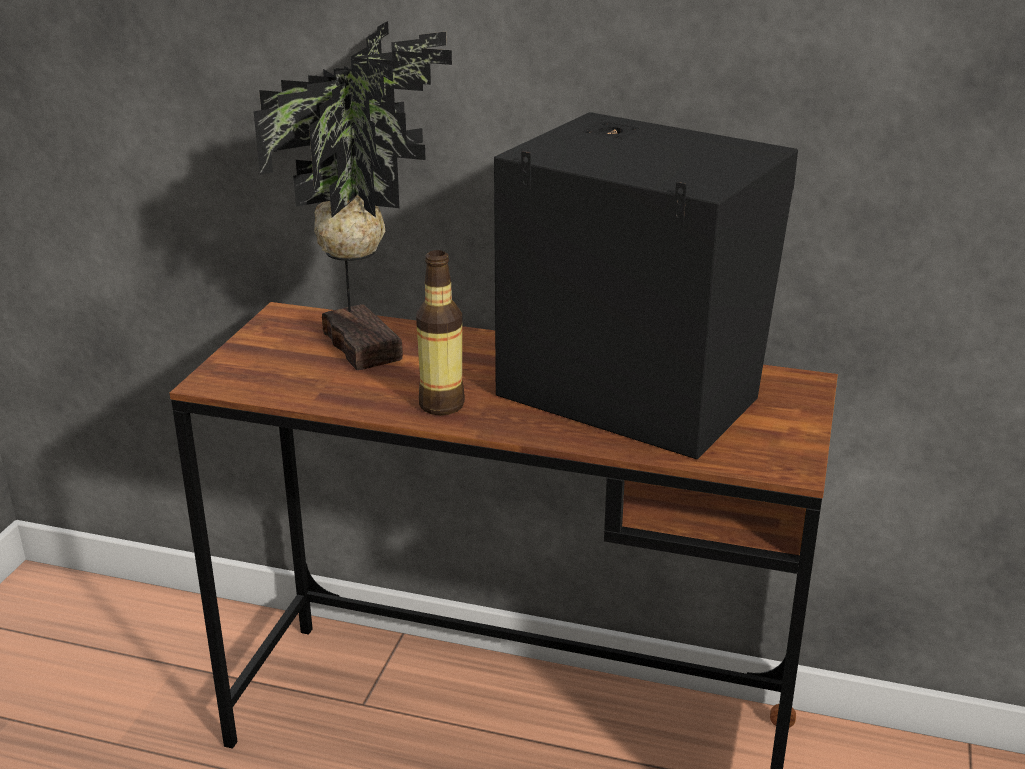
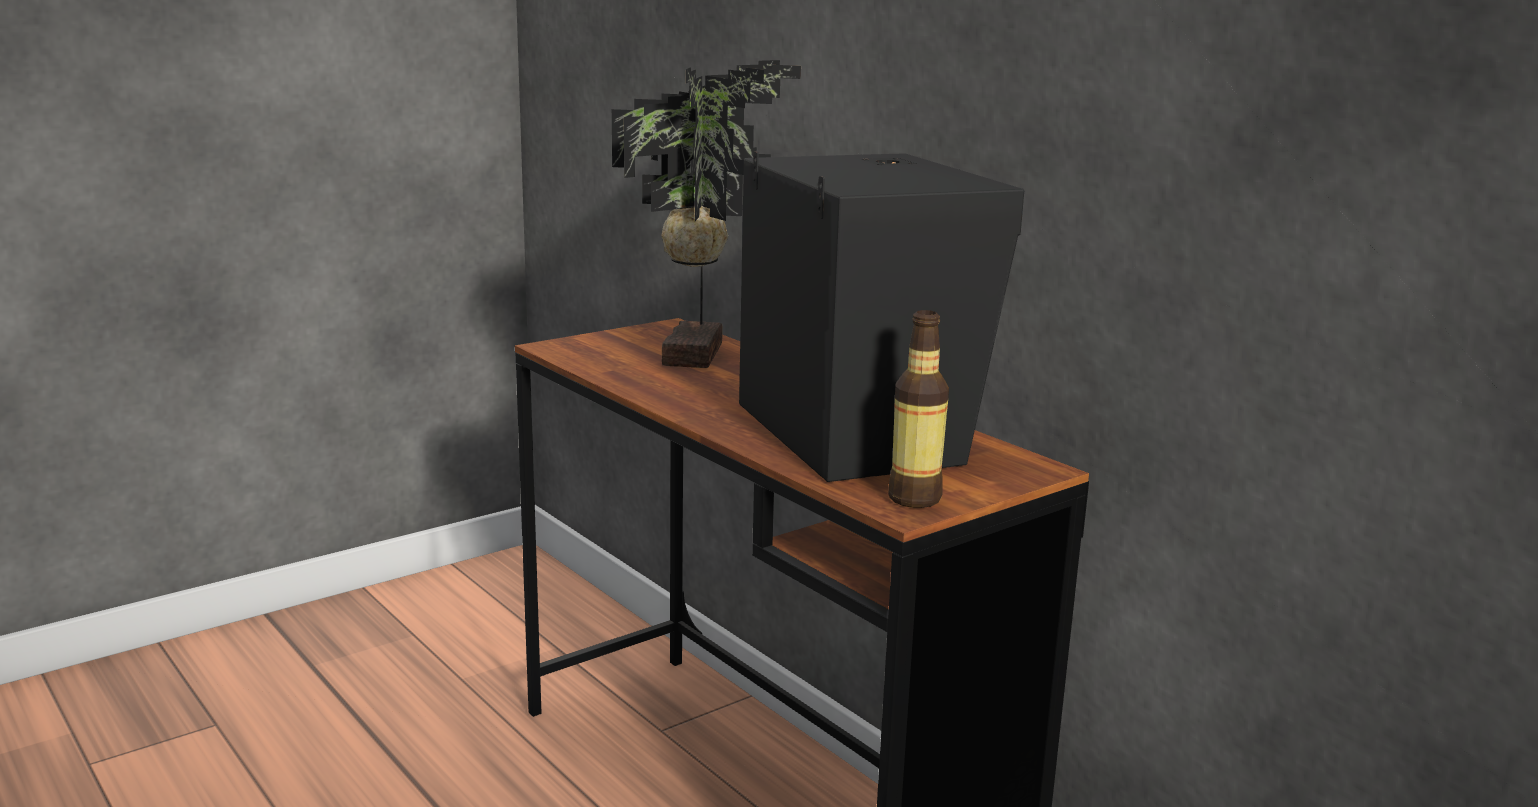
camera: 35 degrees right, 10 degrees down
bottle [416,250,465,415] -> bottle moved to [888,310,949,508]

